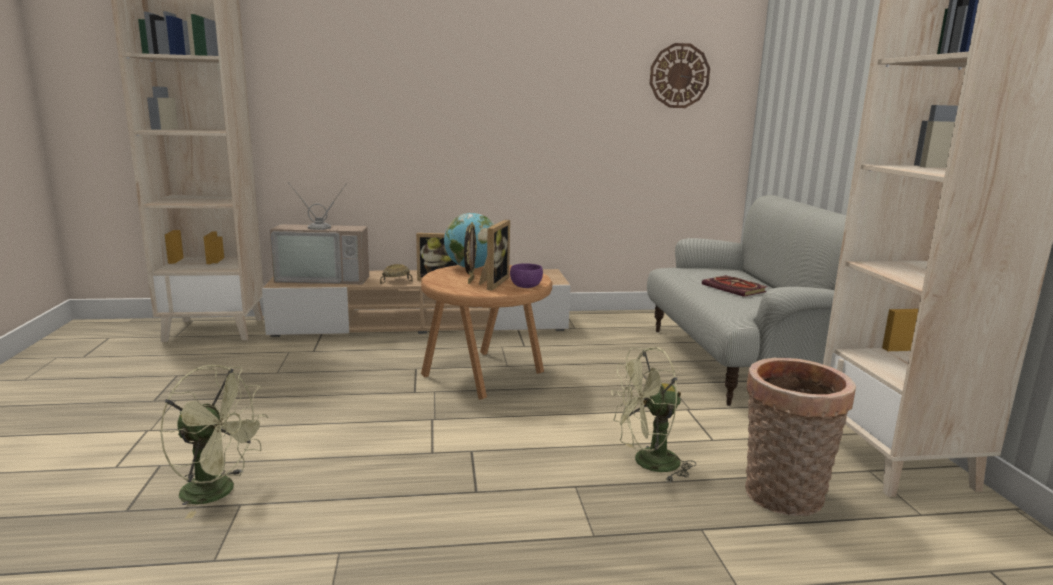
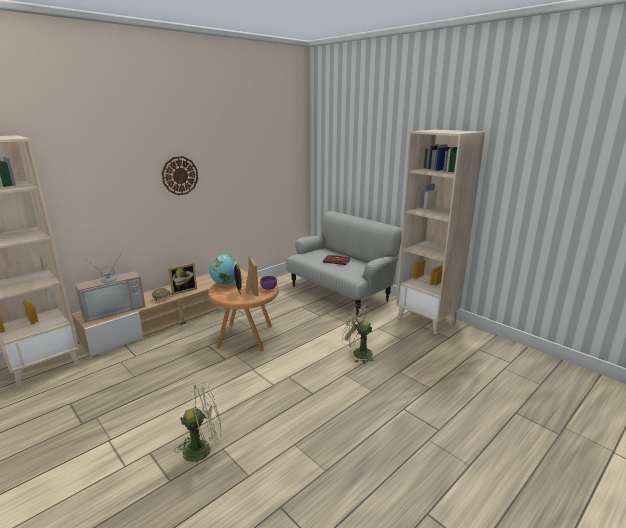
camera: 35 degrees left, 5 degrees up
green fan [611,347,696,482] -> green fan turned 75 degrees clockwise [342,303,377,364]
wall clock [650,43,710,108] -> wall clock moved to [162,156,198,195]
basket [745,358,856,516] -> none

